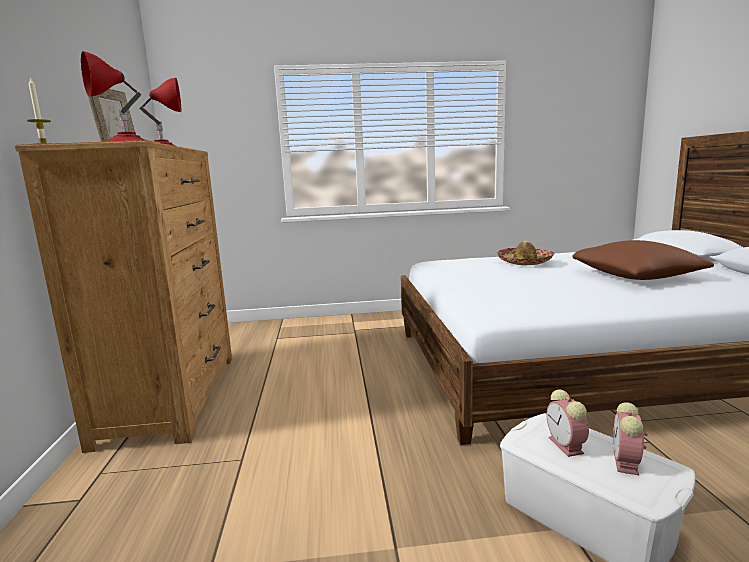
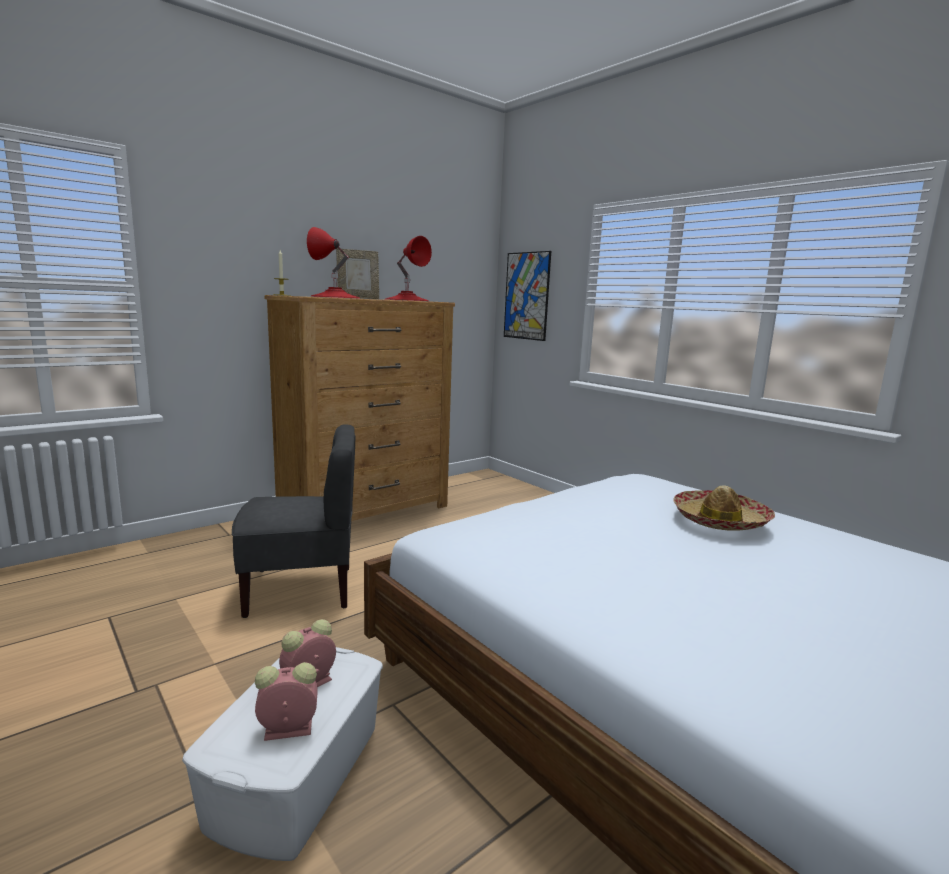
camera: 55 degrees right, 0 degrees up
brown pillow [572,240,714,280] -> none
none -> grey chair [232,424,355,618]
none -> picture [504,251,551,341]

